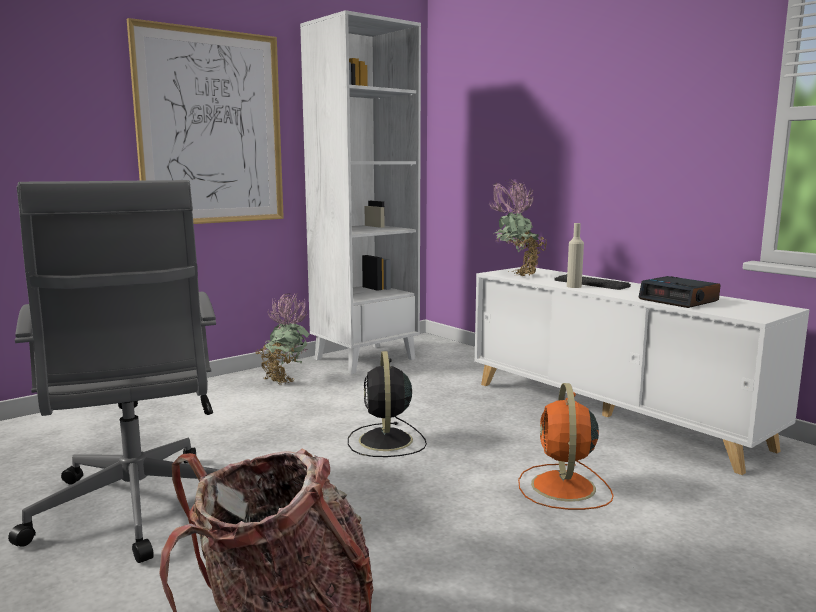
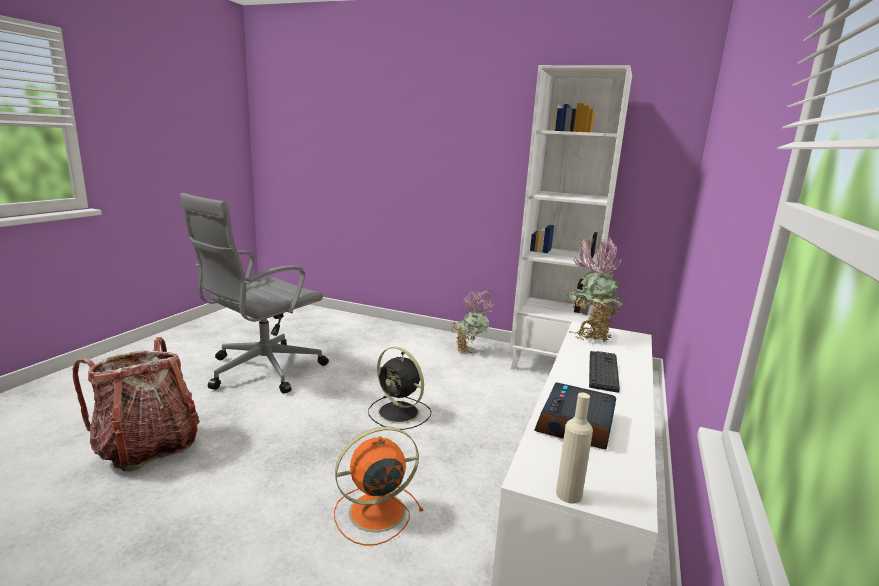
camera: 60 degrees right, 5 degrees up
picture [127,18,284,224] -> none
black fan [348,351,427,457] -> black fan turned 105 degrees counterclockwise [368,347,432,430]
beige bottle [567,223,584,288] -> beige bottle moved to [556,393,593,504]

